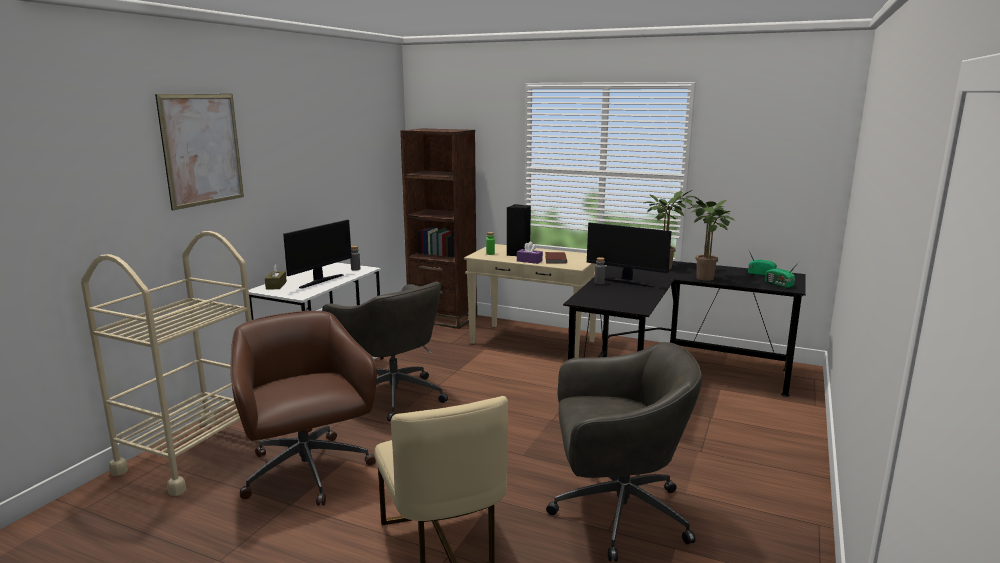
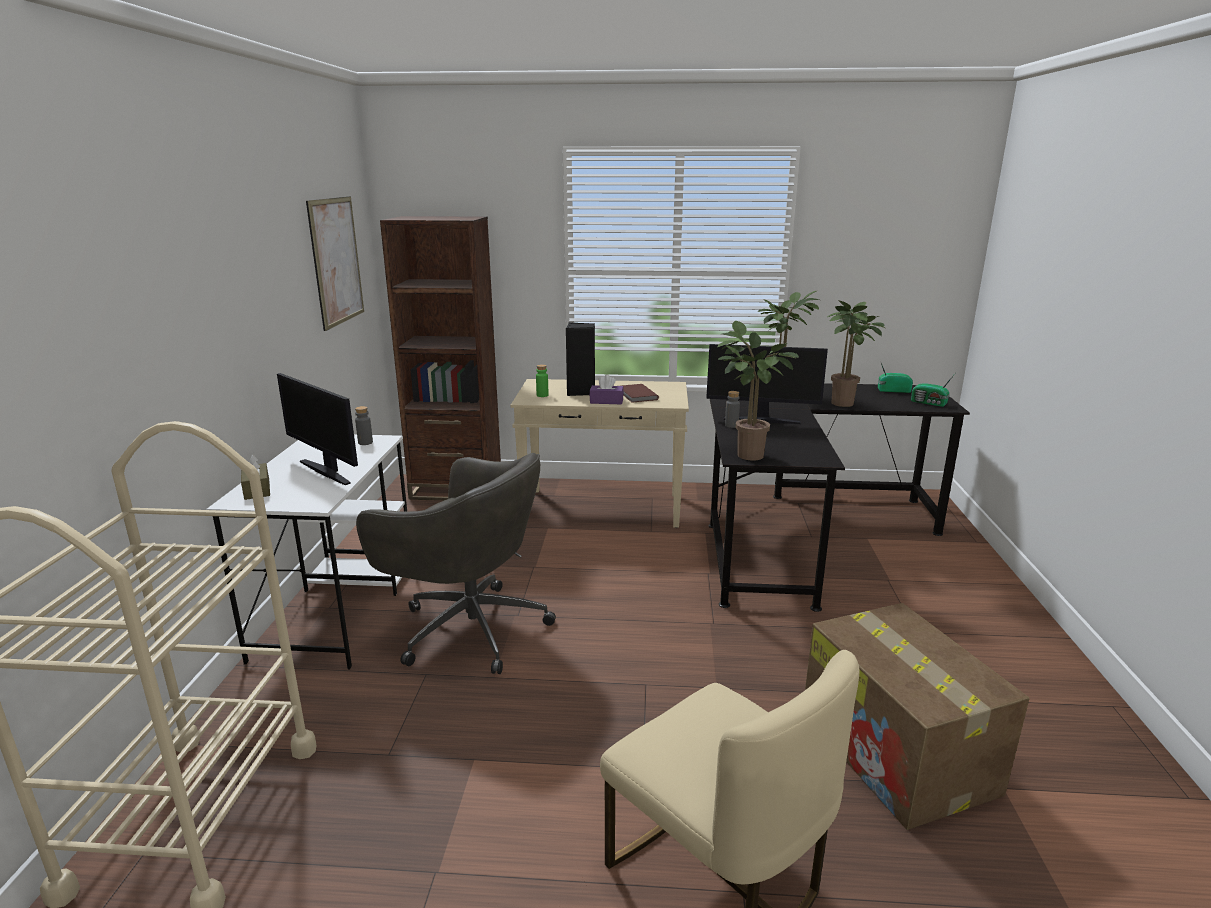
camera: 20 degrees left, 5 degrees up
picture [155,94,244,210] -> picture moved to [306,196,364,331]
brown office chair [230,311,377,506] -> none
monitor [283,220,352,289] -> monitor turned 120 degrees clockwise [277,373,358,485]
grey office chair [546,342,703,562] -> cardboard box [805,603,1029,830]
none -> potted plant [717,321,799,461]

